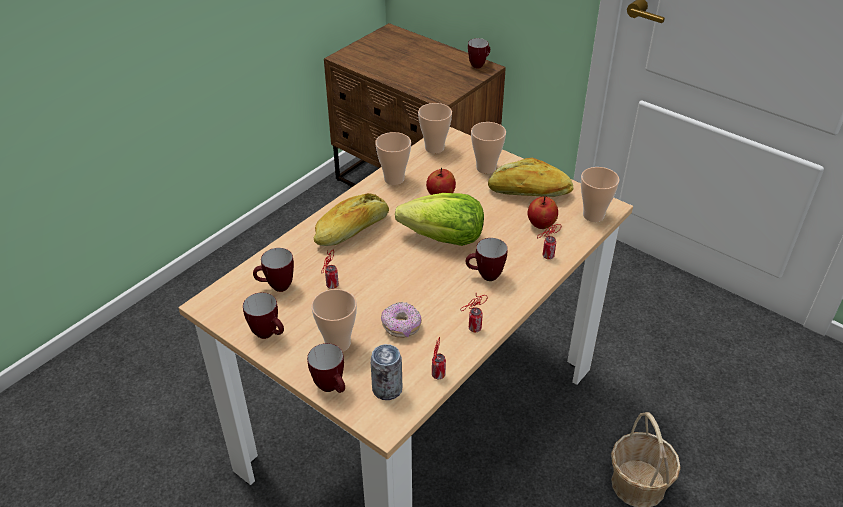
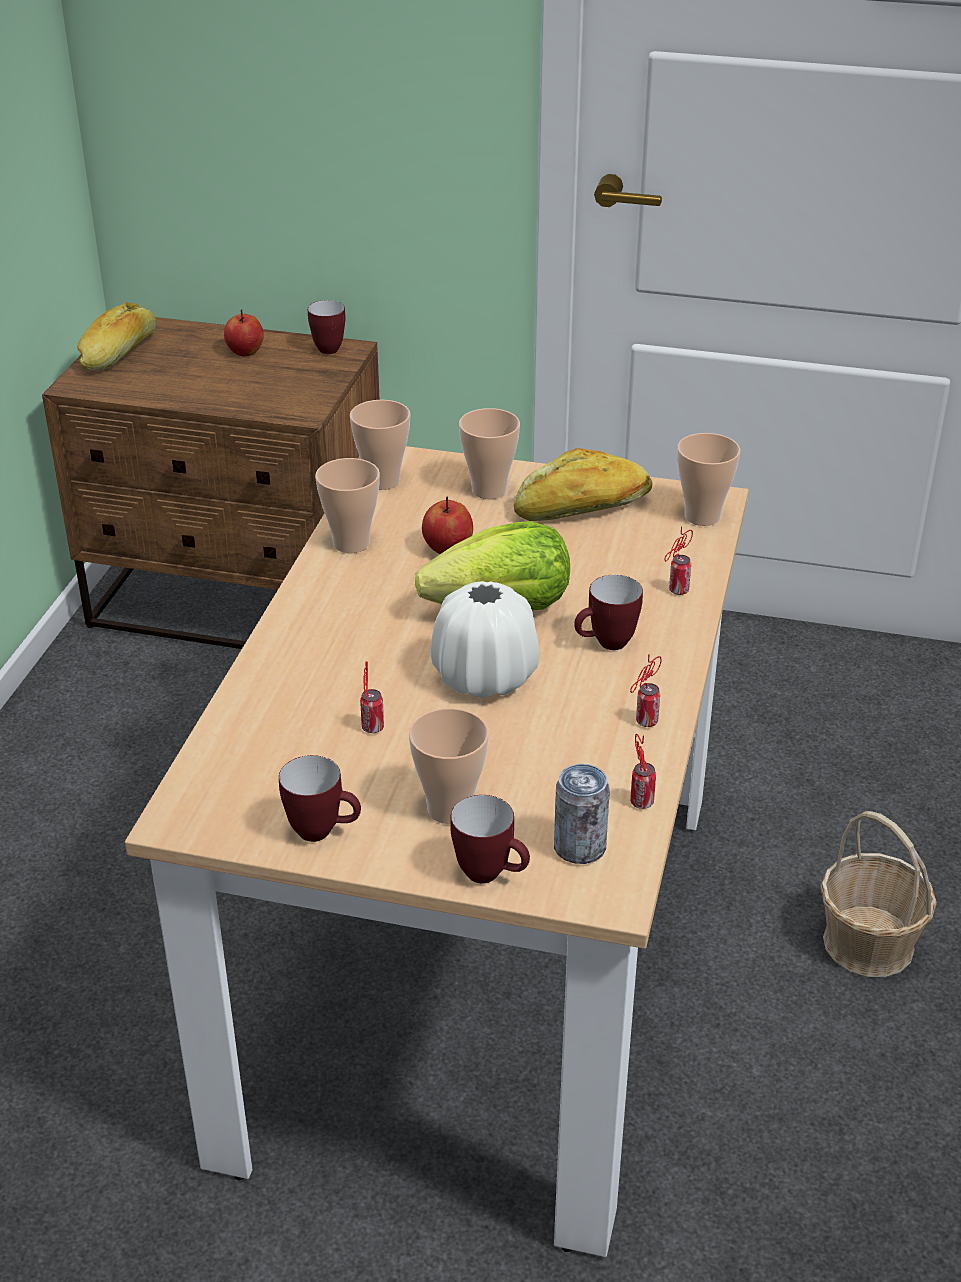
camera: 25 degrees left, 5 degrees down
mug [253,248,294,292] -> none
bread [314,193,389,246] -> bread moved to [77,302,157,370]
donut [381,302,422,338] -> none
apple [528,196,558,229] -> apple moved to [224,309,264,356]
none -> white vase [430,581,539,698]

